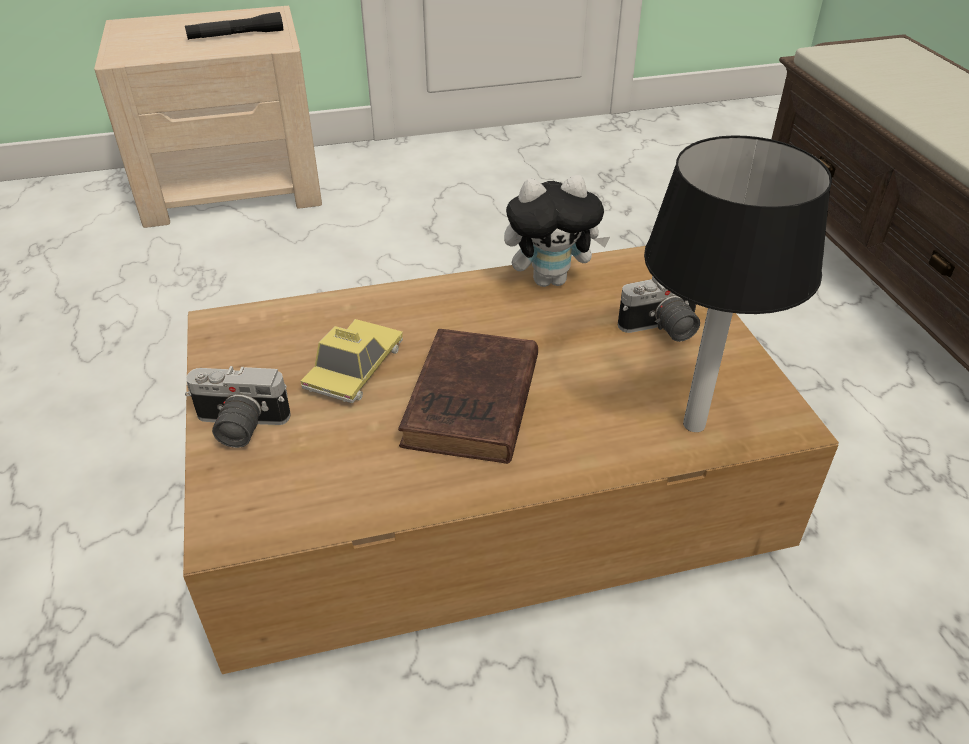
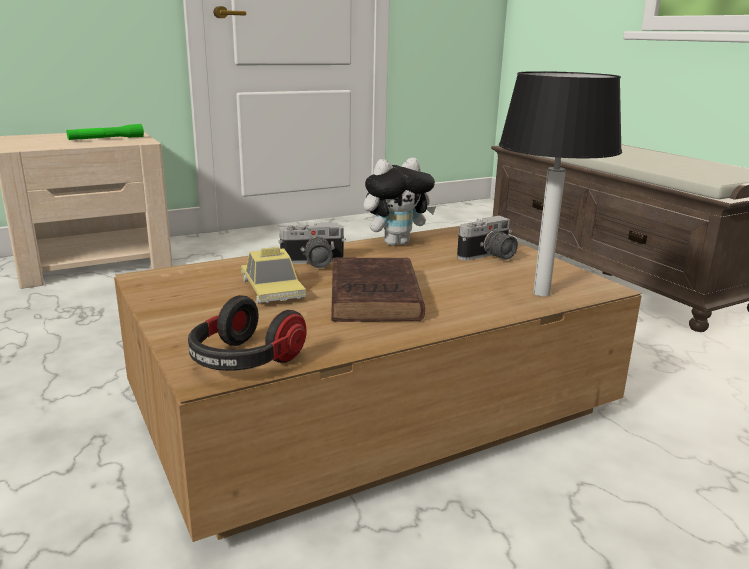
camera: 15 degrees left, 20 degrees down
black flashlight [185,12,283,40] -> green flashlight [67,124,144,140]
camera [185,366,291,448] -> camera moved to [278,222,346,268]
toy car [301,319,403,403] -> toy car turned 150 degrees clockwise [241,247,306,304]
none -> headphones [188,295,307,371]

